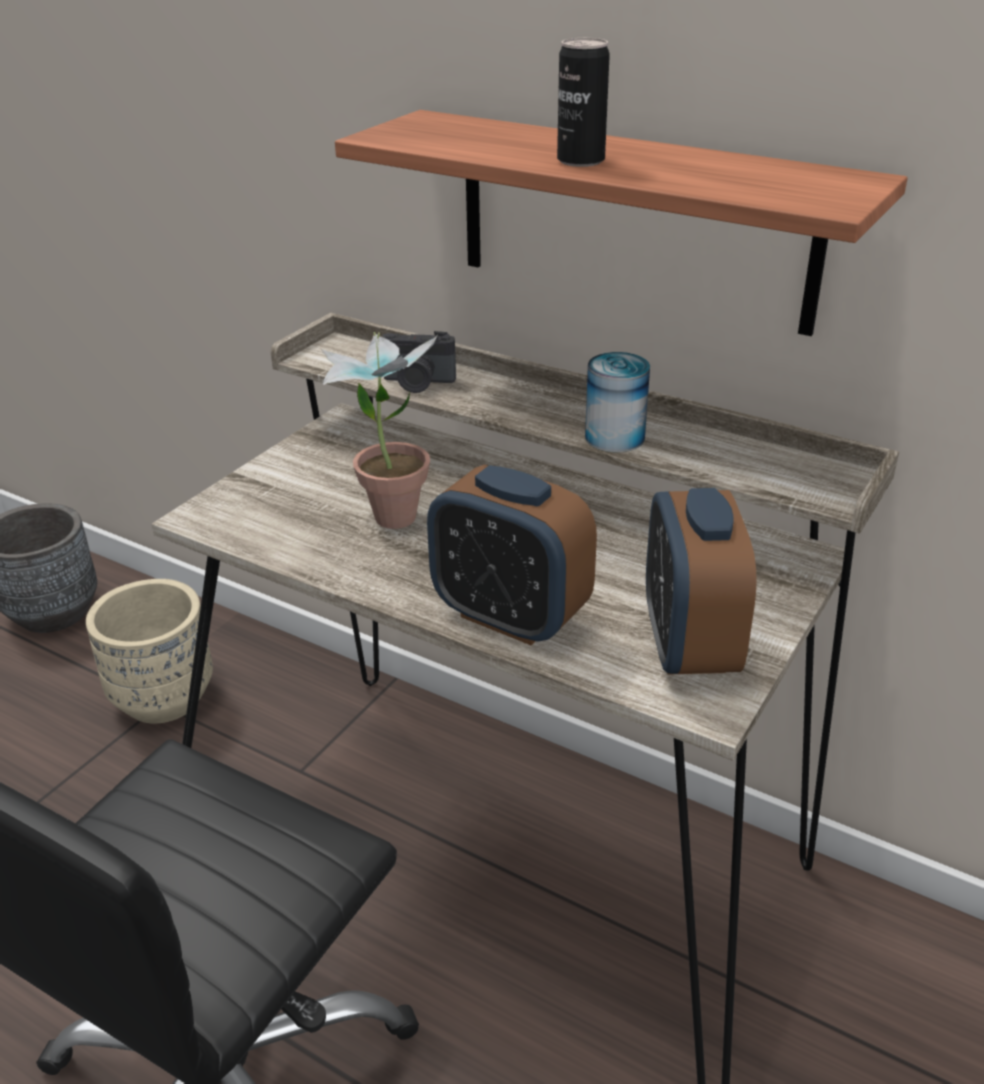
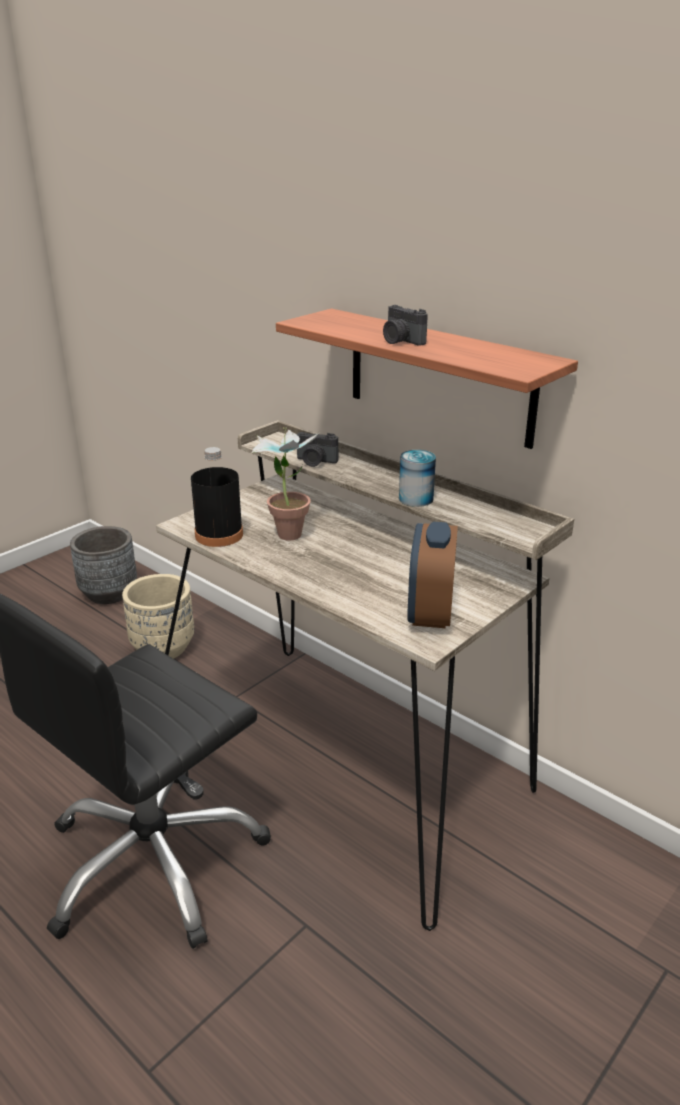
camera: 10 degrees right, 5 degrees down
alarm clock [427,465,597,646] -> none
can [557,38,610,167] -> camera [383,305,428,346]
none -> black bottle [191,447,243,547]

